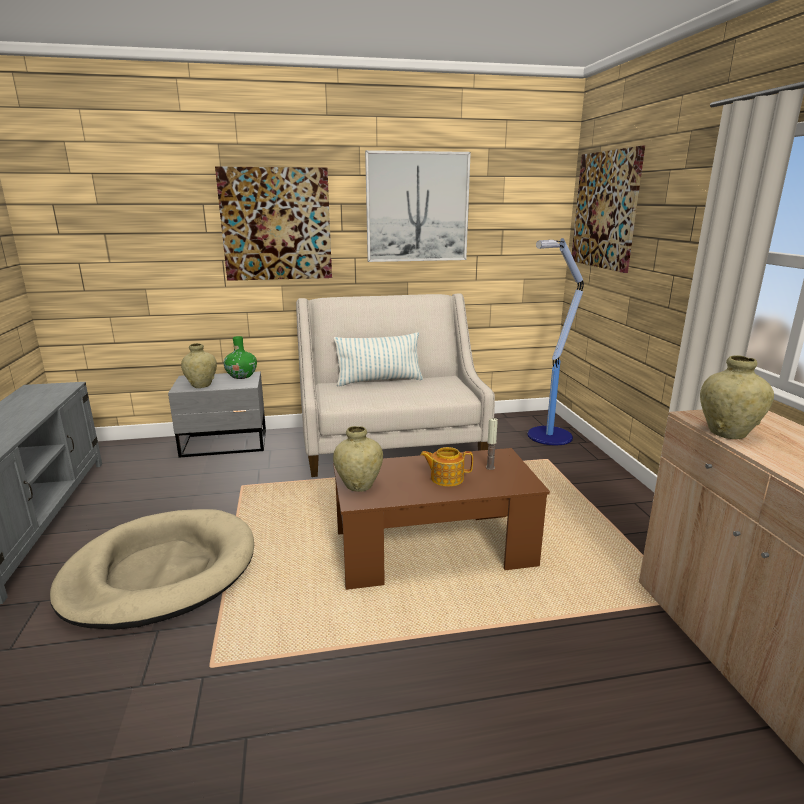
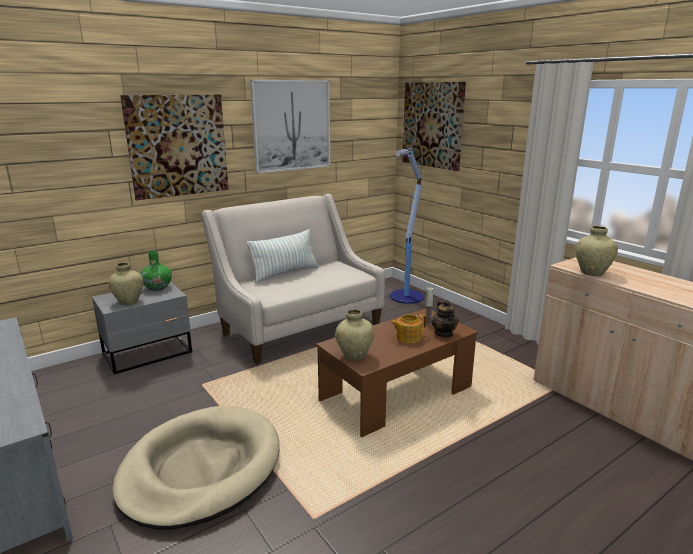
camera: 25 degrees left, 0 degrees up
none -> teapot [431,300,459,338]

